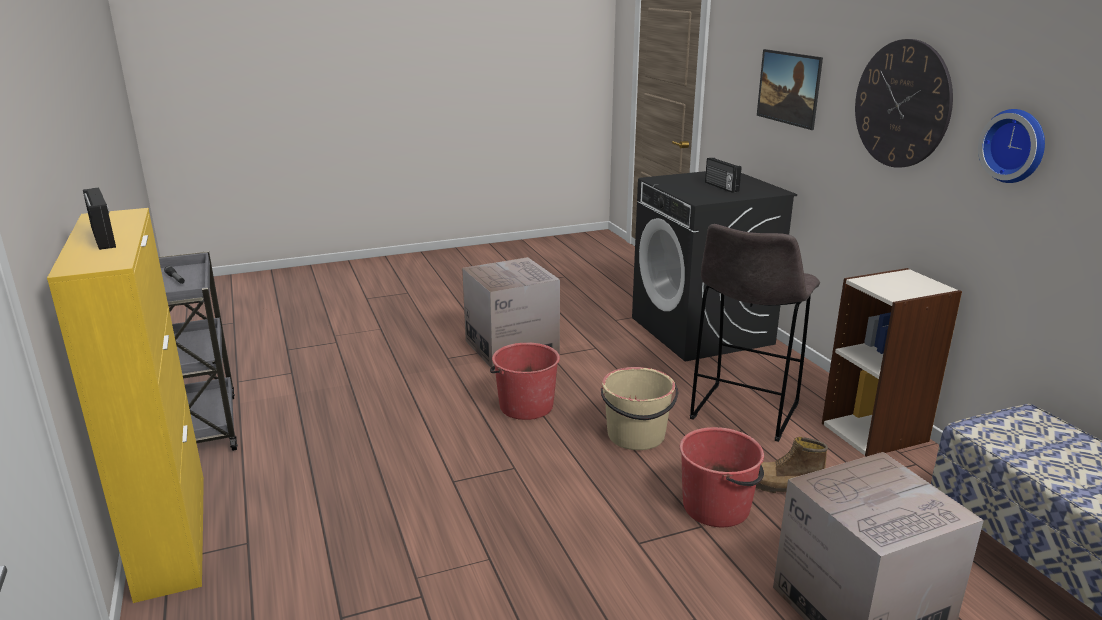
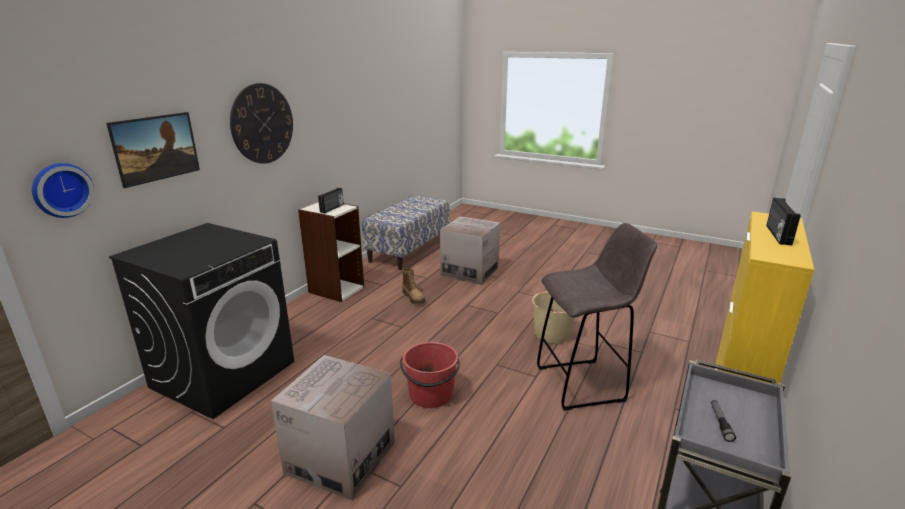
camera: 130 degrees left, 0 degrees up
beige bucket [601,367,678,450] -> beige bucket moved to [532,291,575,344]
red bucket [680,427,764,527] -> none
grey stool [690,224,820,442] -> grey stool moved to [537,223,657,411]
radio [705,158,742,193] -> radio moved to [318,188,344,213]
wall clock [978,109,1045,183] -> wall clock moved to [32,163,94,218]

